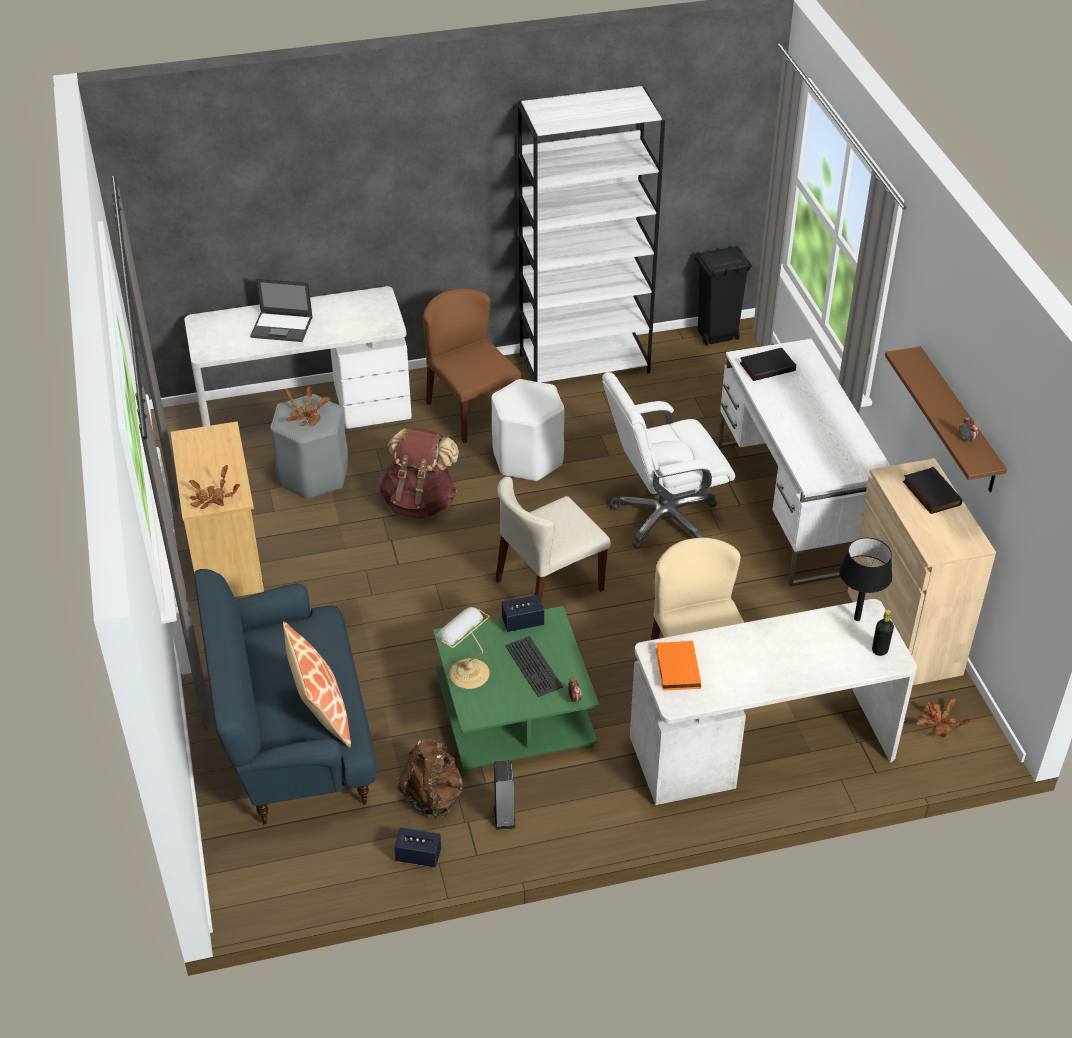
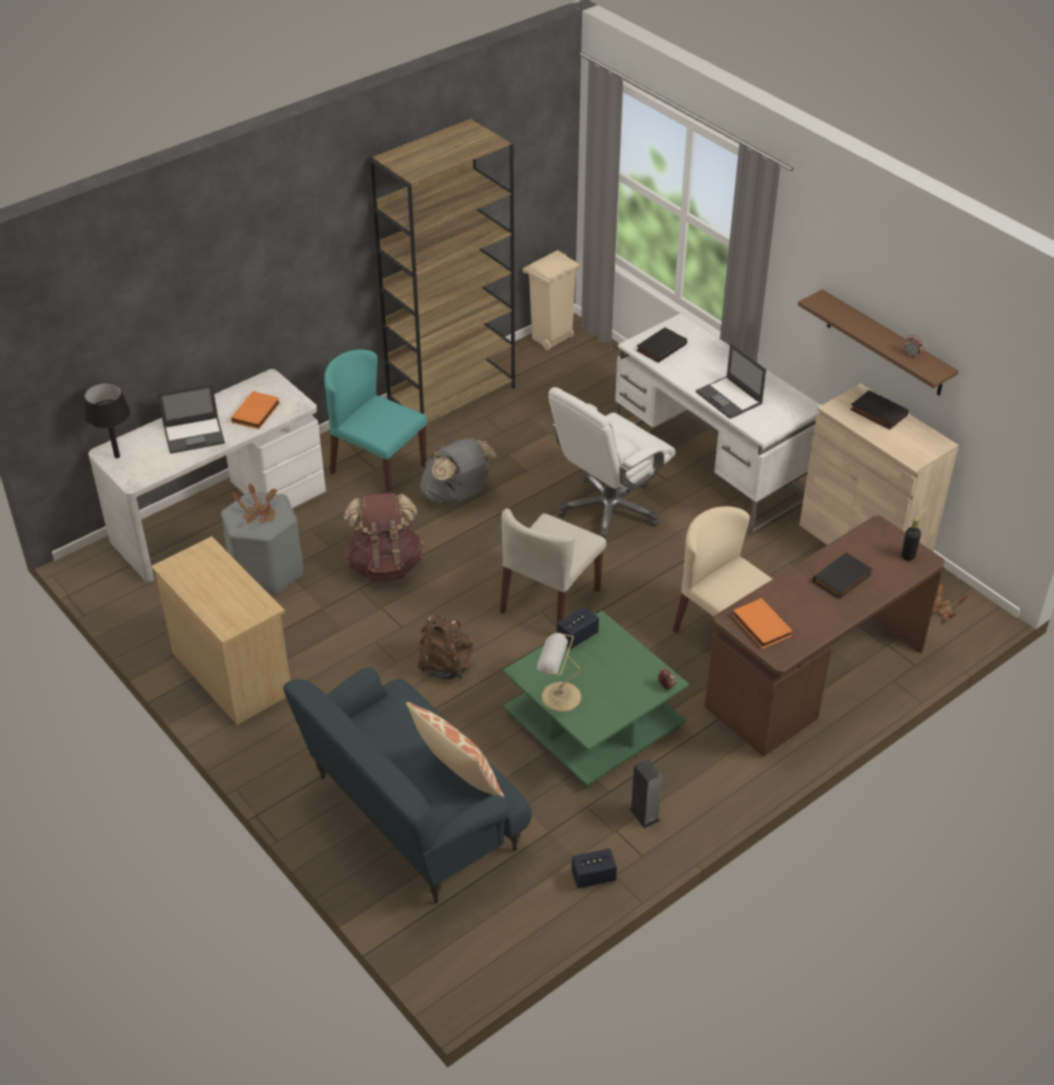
camera: 25 degrees left, 0 degrees up
potted plant [188,465,240,509] -> none
brown backpack [397,739,463,819] -> brown backpack moved to [418,614,473,679]
brown chair [423,288,521,443] -> turquoise chair [324,349,427,493]
white stool [491,379,564,482] -> grey backpack [420,438,497,505]
keyboard [505,636,563,697] -> none
white bookcase [518,86,665,383] -> brown bookcase [370,118,515,423]
white desk [630,599,917,805] -> brown desk [704,516,945,757]
black trash can [694,246,752,346] -> beige trash can [523,250,580,350]
black table lamp [839,538,892,621] -> black table lamp moved to [85,382,130,458]
none -> orange book [231,391,280,429]
none -> laptop [696,343,766,419]
none -> black book [813,552,872,599]

